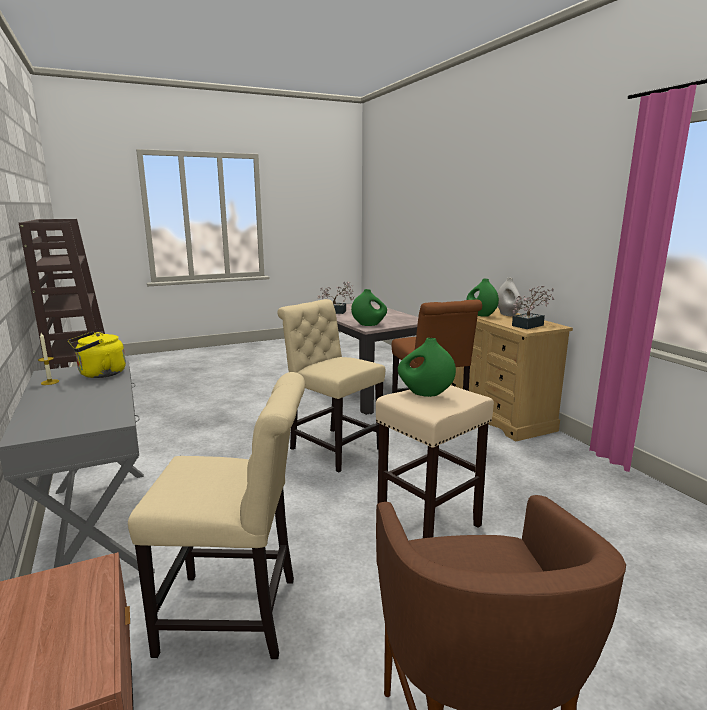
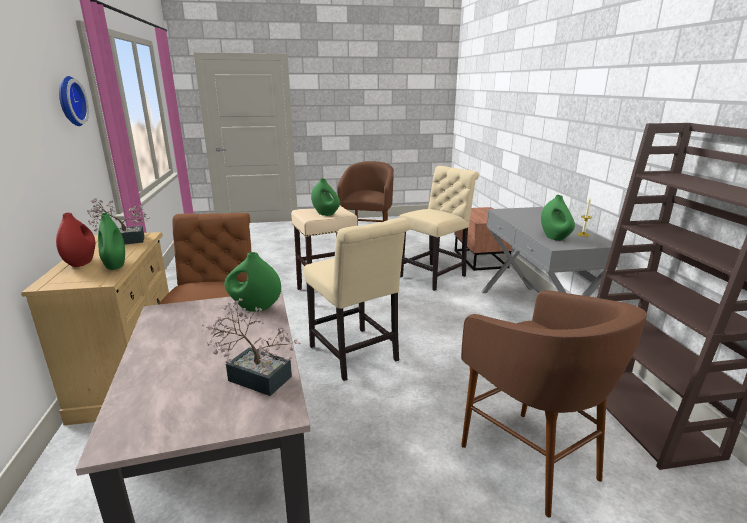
camera: 165 degrees left, 5 degrees up
yellow kettle [68,331,126,378] -> green vase [541,195,575,241]
beige chair [128,372,305,659] -> beige chair turned 120 degrees clockwise [399,166,479,291]
white vase [498,277,522,316] -> red vase [56,213,95,267]
none -> wall clock [59,76,89,126]
none -> brown stool [461,290,647,517]

